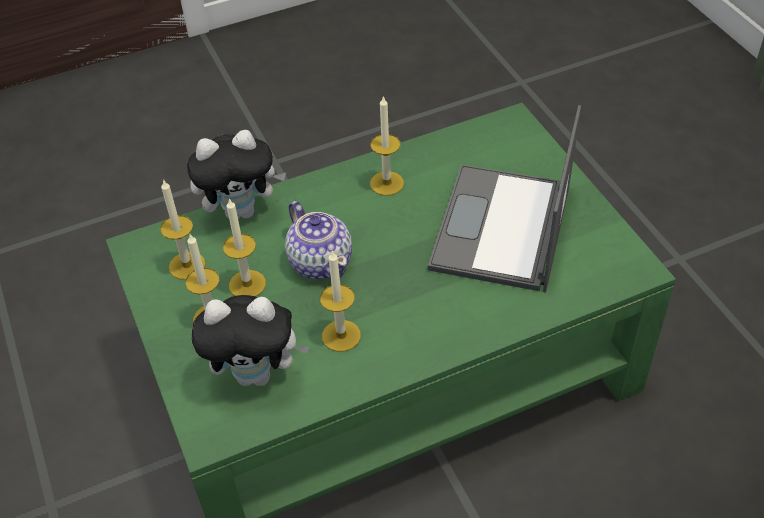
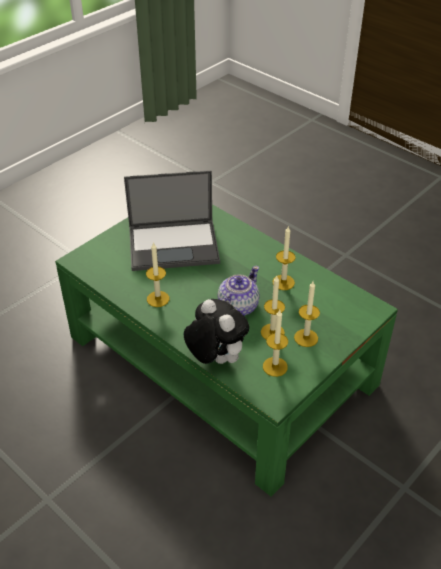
camera: 115 degrees left, 5 degrees down
plush toy [192,295,310,386] -> none

